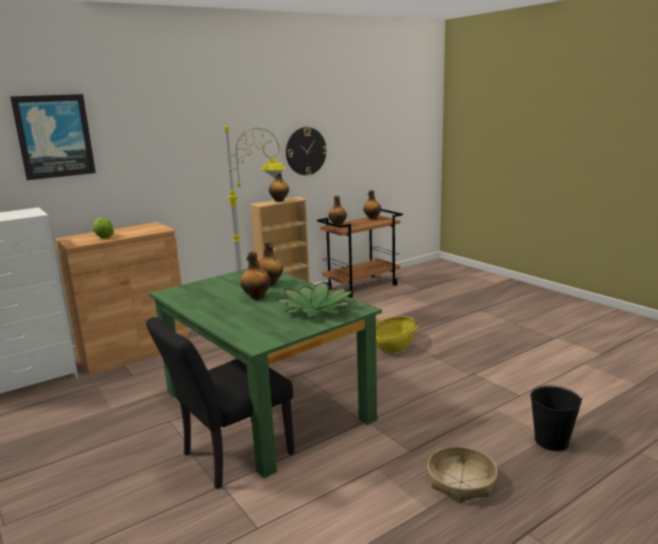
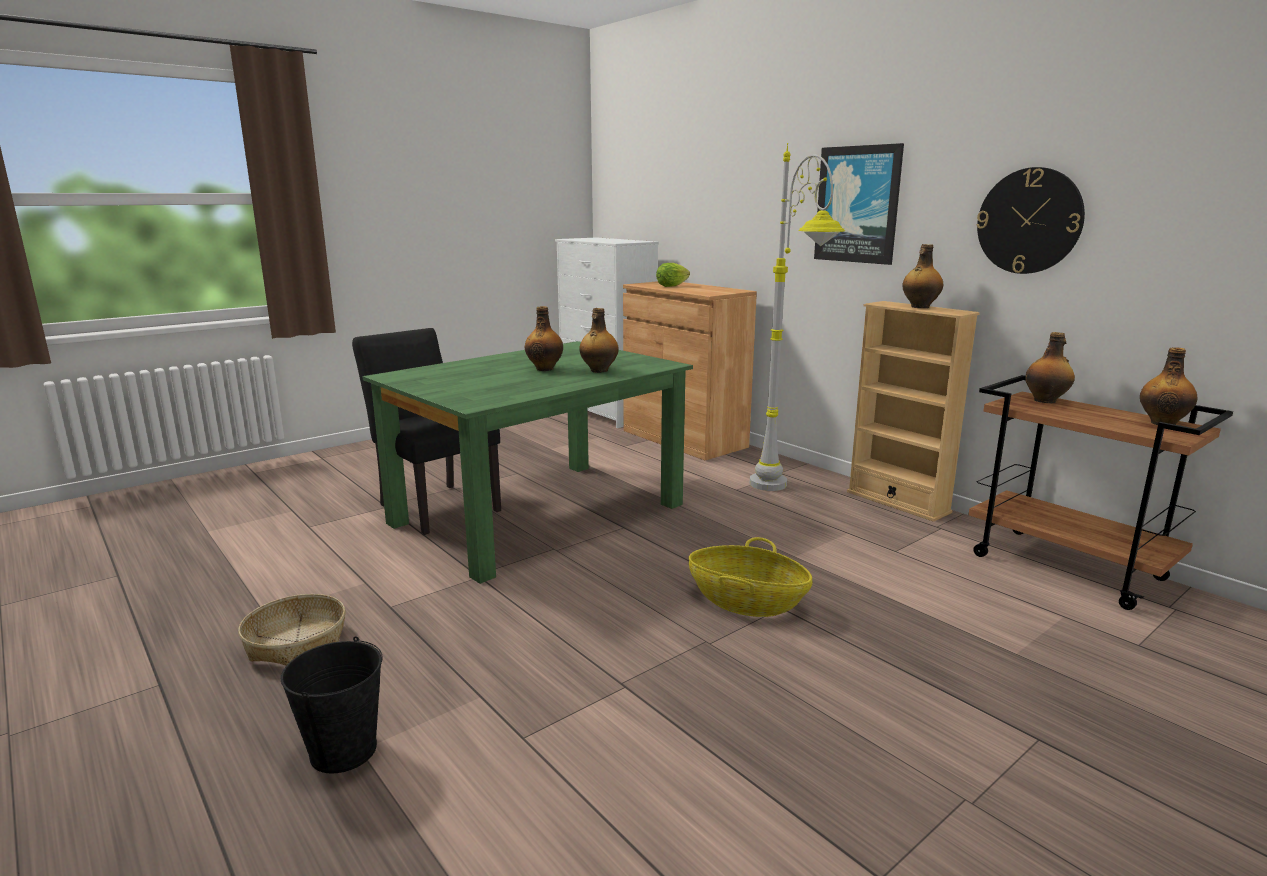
camera: 85 degrees right, 0 degrees up
picture [10,94,96,180] -> picture moved to [814,143,904,265]
potted plant [277,282,354,318] -> none

